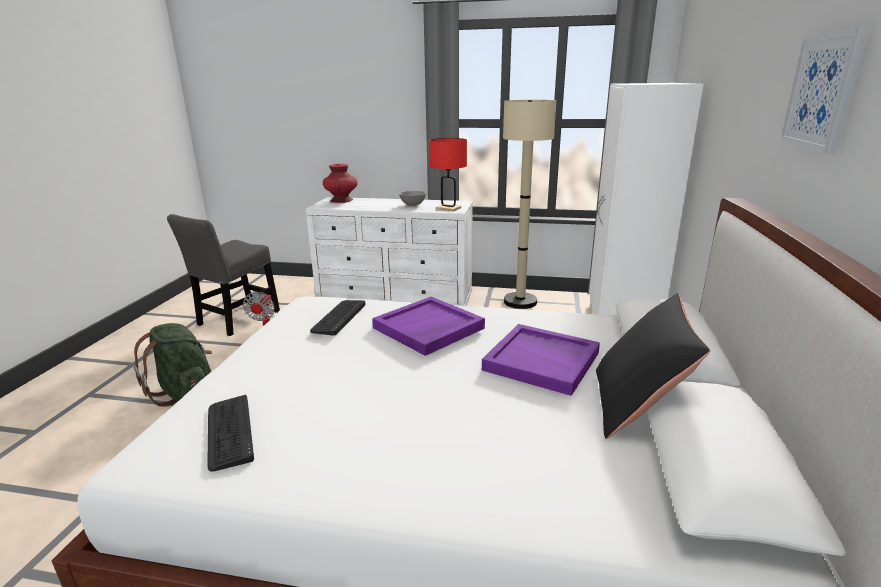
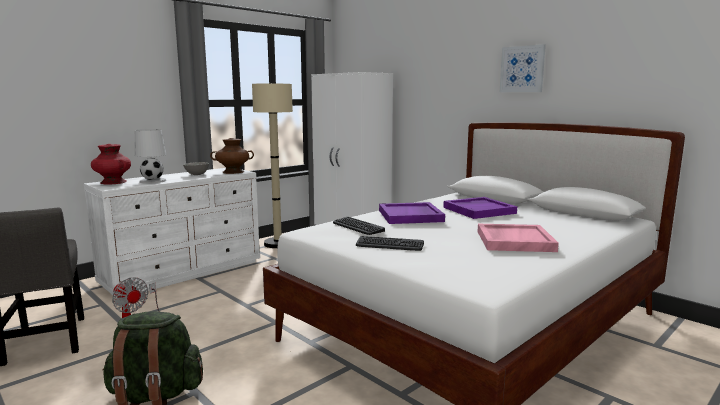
camera: 55 degrees left, 10 degrees down
keyboard [207,395,254,472] -> keyboard moved to [356,236,424,251]
red table lamp [429,138,467,211] -> brown vase [210,138,254,174]
black pillow [596,293,710,439] -> none
none -> white table lamp [134,129,167,184]
none -> pink tray [477,224,559,252]

